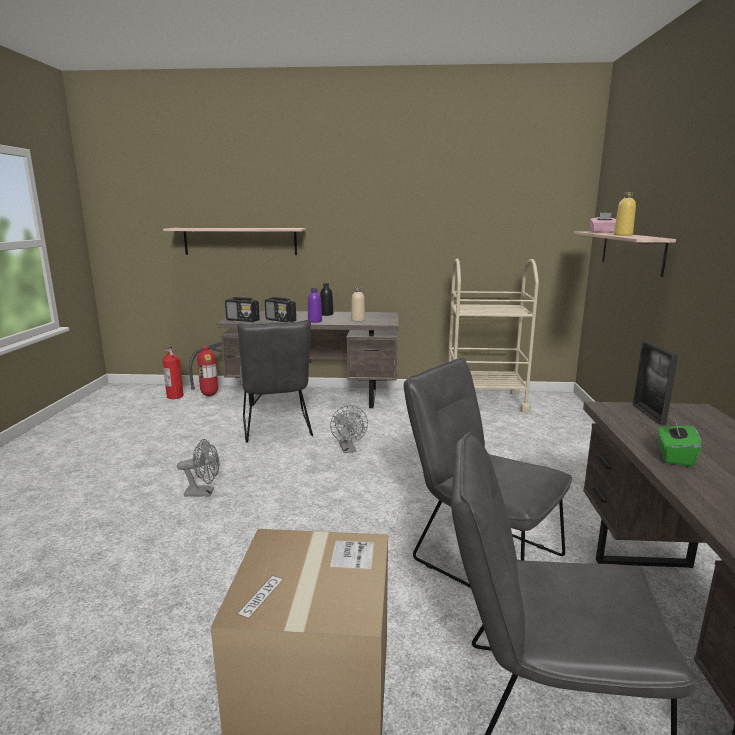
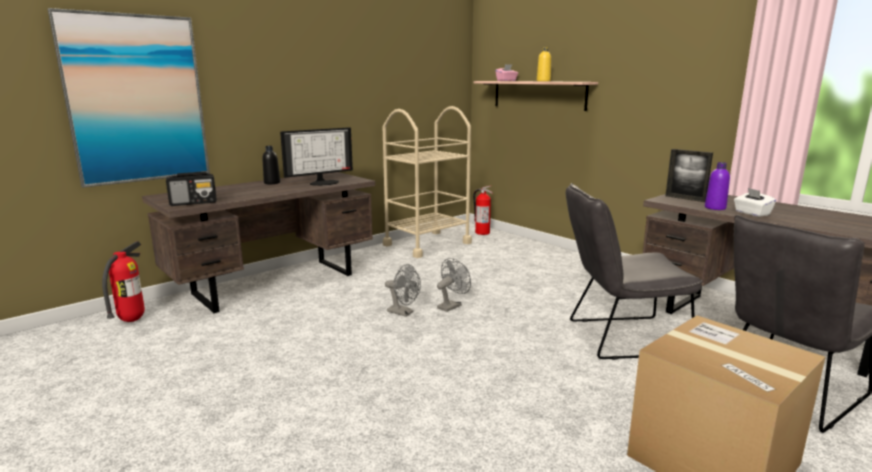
camera: 45 degrees left, 0 degrees up
shelf [163,228,306,255] -> picture [48,8,210,188]
fire extinguisher [163,347,184,399] -> fire extinguisher moved to [473,186,493,235]
grey fan [177,439,219,497] -> grey fan moved to [437,258,471,312]
grey chair [237,320,313,443] -> none
radio [265,297,296,322] -> none
purple bottle [308,288,322,323] -> purple bottle moved to [705,162,730,210]
beige bottle [351,287,365,322] -> monitor [280,127,353,186]
green tissue box [658,419,702,467] -> white tissue box [734,188,776,217]

